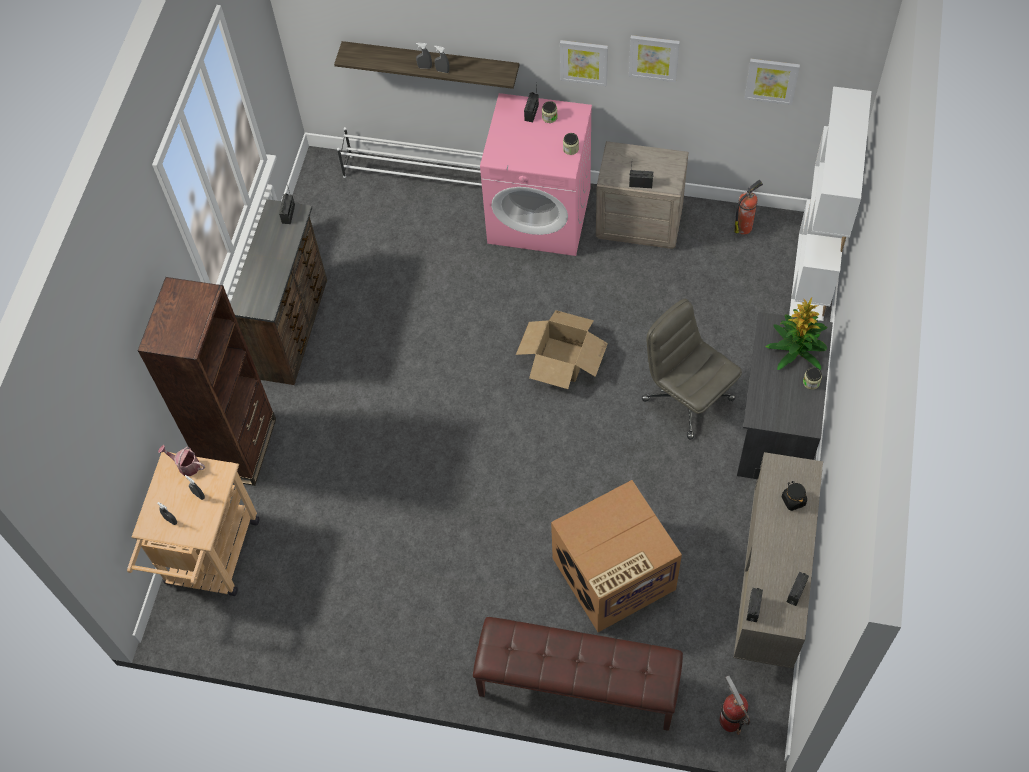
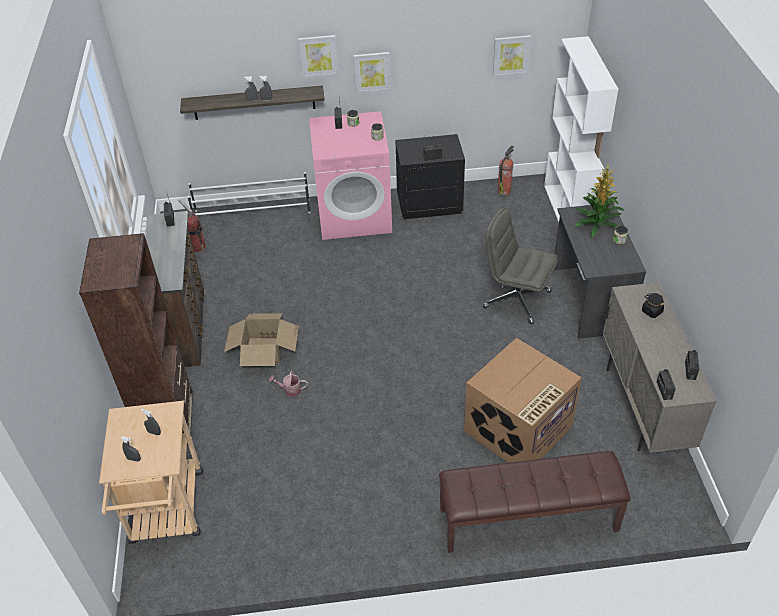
camera: 20 degrees left, 15 degrees down
watering can [158,445,205,476] -> watering can moved to [269,371,308,397]
cardboard box [516,310,608,389] -> cardboard box moved to [224,313,299,366]
beige nightstand [596,141,689,249] -> black nightstand [395,134,465,219]
picture [629,35,680,82] -> picture moved to [298,35,339,78]
fire extinguisher [719,676,750,735] -> fire extinguisher moved to [179,200,206,252]

